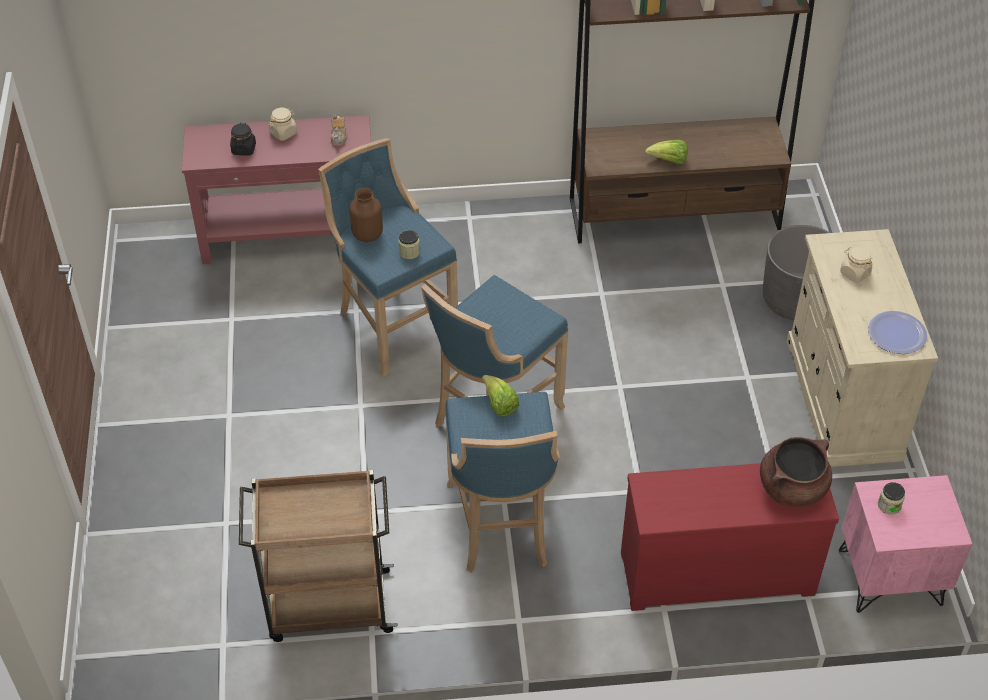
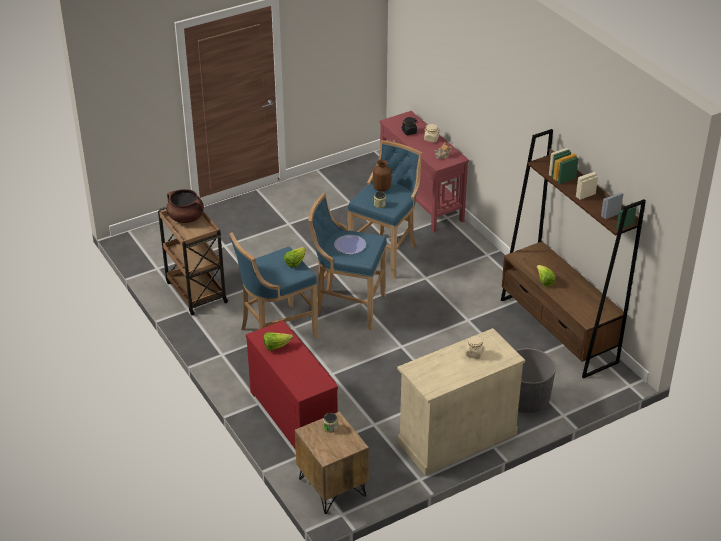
camera: 65 degrees right, 10 degrees down
brown cooking pot [760,437,832,508] -> brown cooking pot moved to [166,189,204,223]
pink nightstand [839,475,972,613] -> brown nightstand [295,412,369,514]
plate [868,311,927,354] -> plate moved to [334,235,366,254]
none -> lettuce [264,332,293,351]

